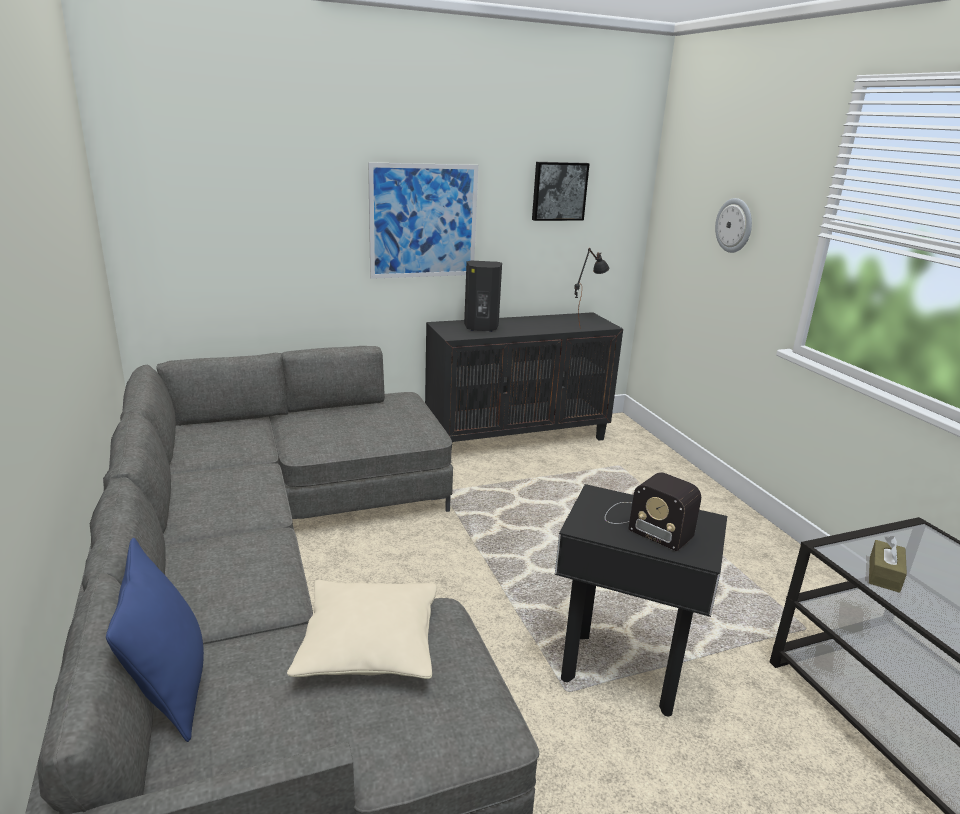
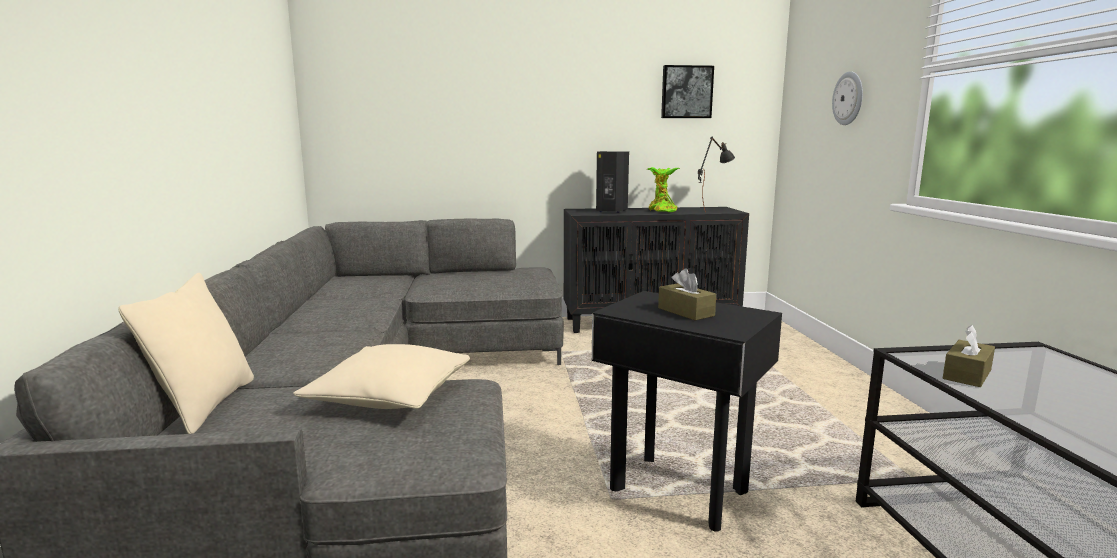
camera: 15 degrees right, 10 degrees down
blue pillow [106,538,204,742] -> beige pillow [118,273,254,434]
picture [368,162,478,279] -> none
radio [605,472,701,552] -> brown tissue box [658,268,716,321]
none -> potted plant [647,167,680,212]

